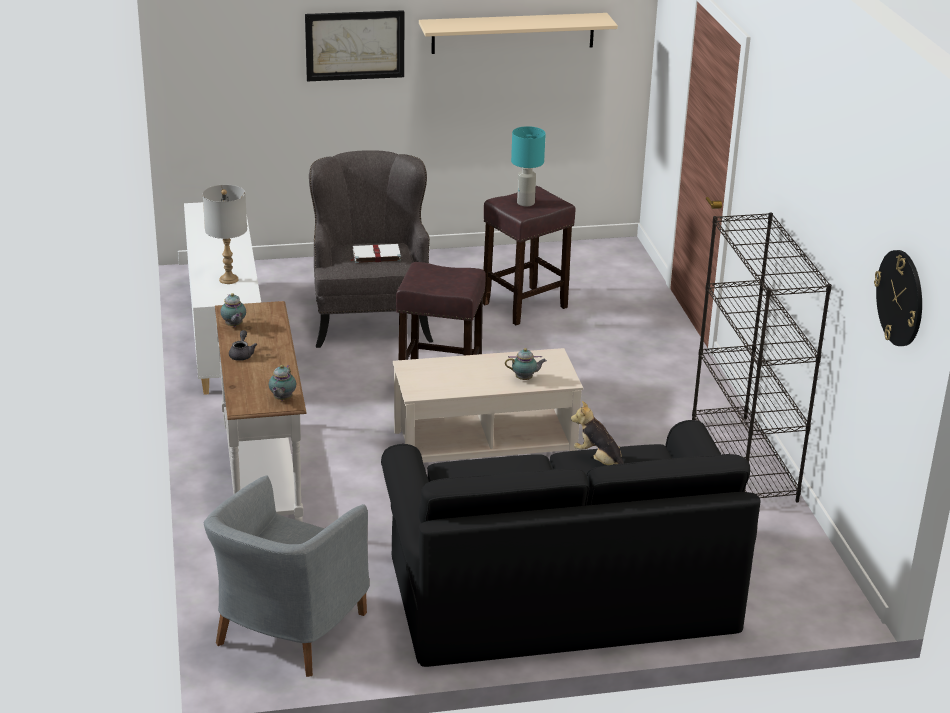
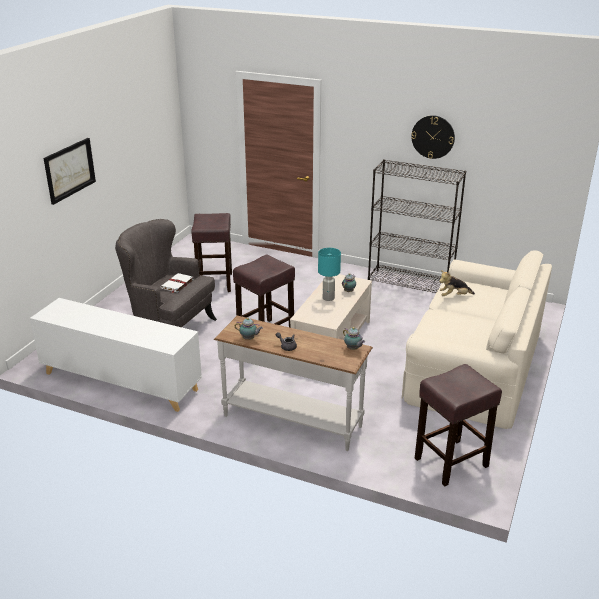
camera: 55 degrees left, 0 degrees up
grey table lamp [203,185,247,284] -> none
grey armchair [204,476,369,677] -> brown stool [415,364,502,486]
black sofa [381,420,761,667] -> beige sofa [402,250,552,429]
beige shelf [419,13,618,54] -> none
turquoise table lamp [511,126,546,207] -> turquoise table lamp moved to [318,248,341,301]
wall clock [874,250,922,346] -> wall clock moved to [411,115,455,159]

